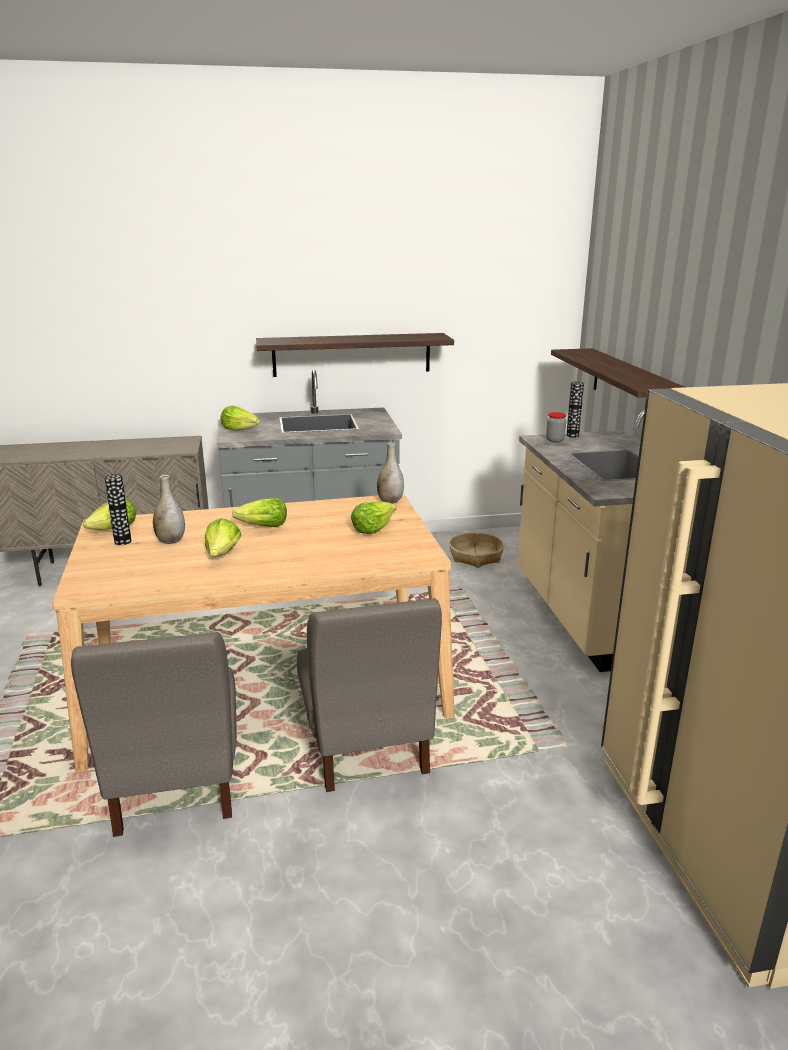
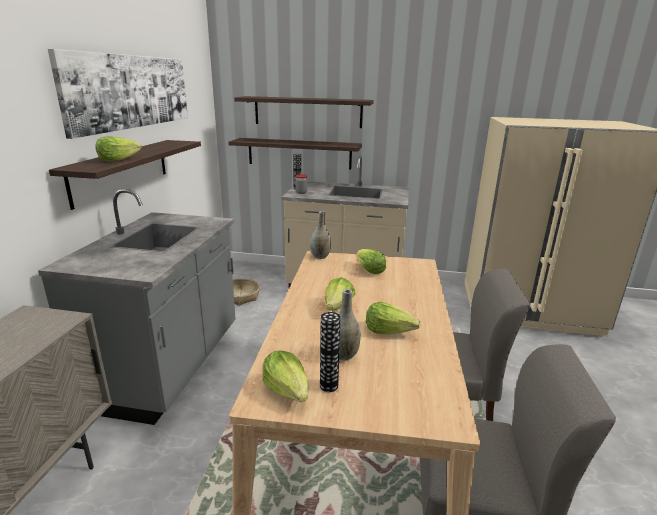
camera: 70 degrees left, 0 degrees up
lettuce [221,406,260,431] -> lettuce moved to [95,136,142,162]
none -> picture [48,49,188,139]
none -> shelf [234,96,374,128]

